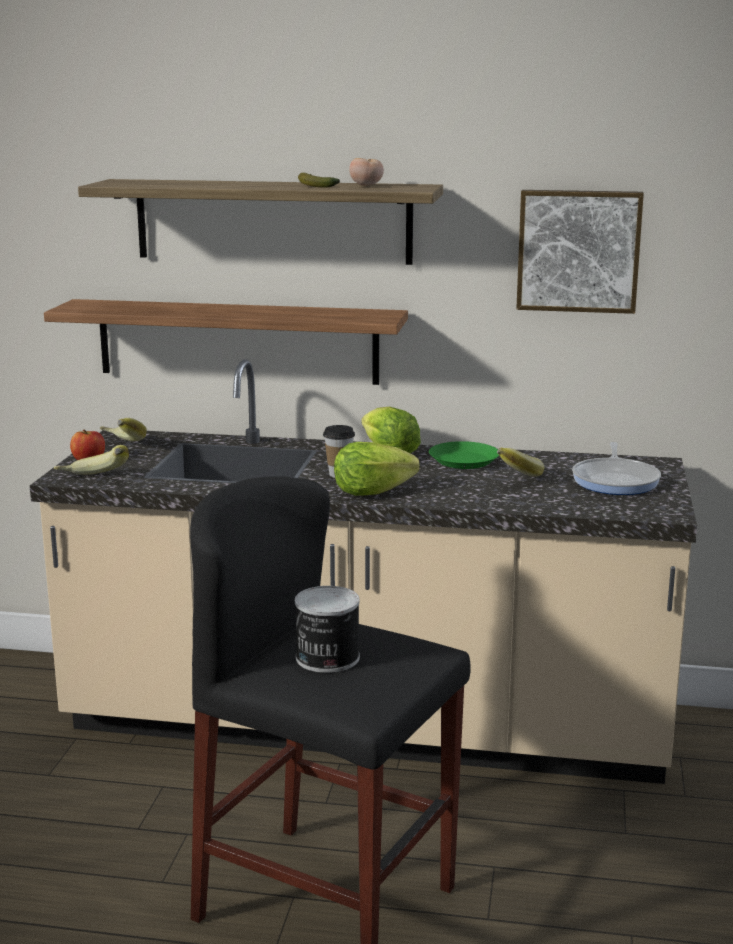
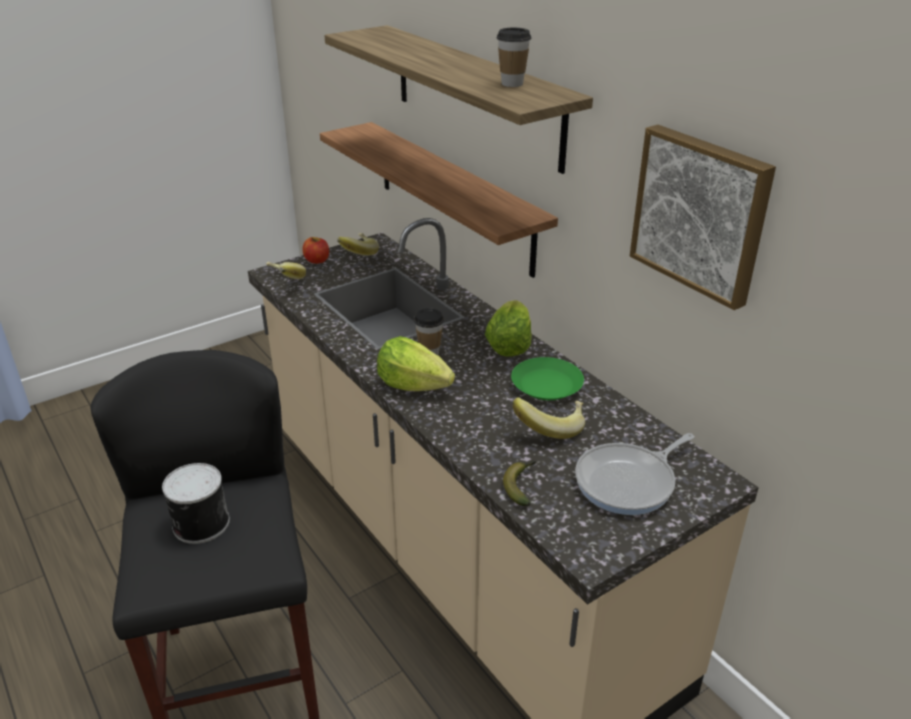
camera: 45 degrees right, 15 degrees up
banana [298,173,340,187] -> banana moved to [503,460,536,506]
tomato [349,158,384,186] -> cup [497,28,531,87]

